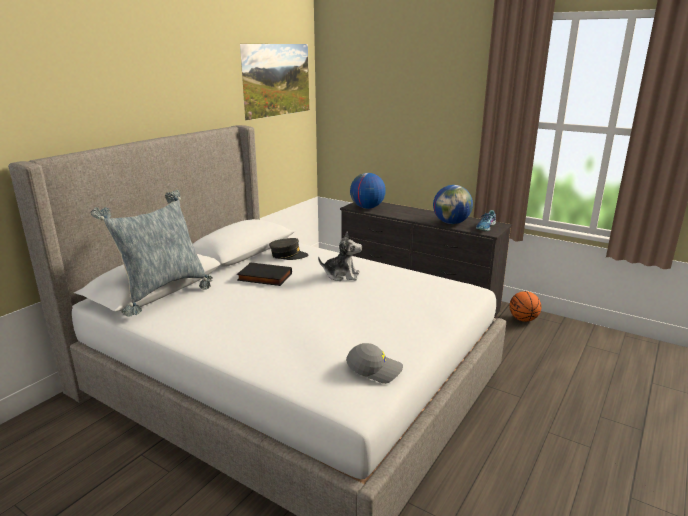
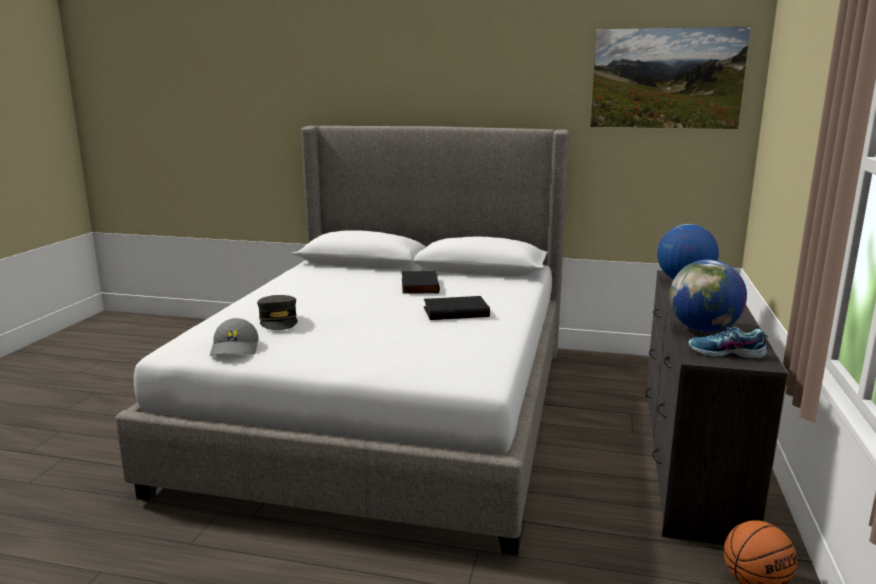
camera: 70 degrees right, 5 degrees down
pillow [90,190,212,317] -> none
grey cap [269,238,308,260] -> grey cap moved to [257,295,298,330]
plush toy [318,232,362,281] -> black book [424,296,490,320]

